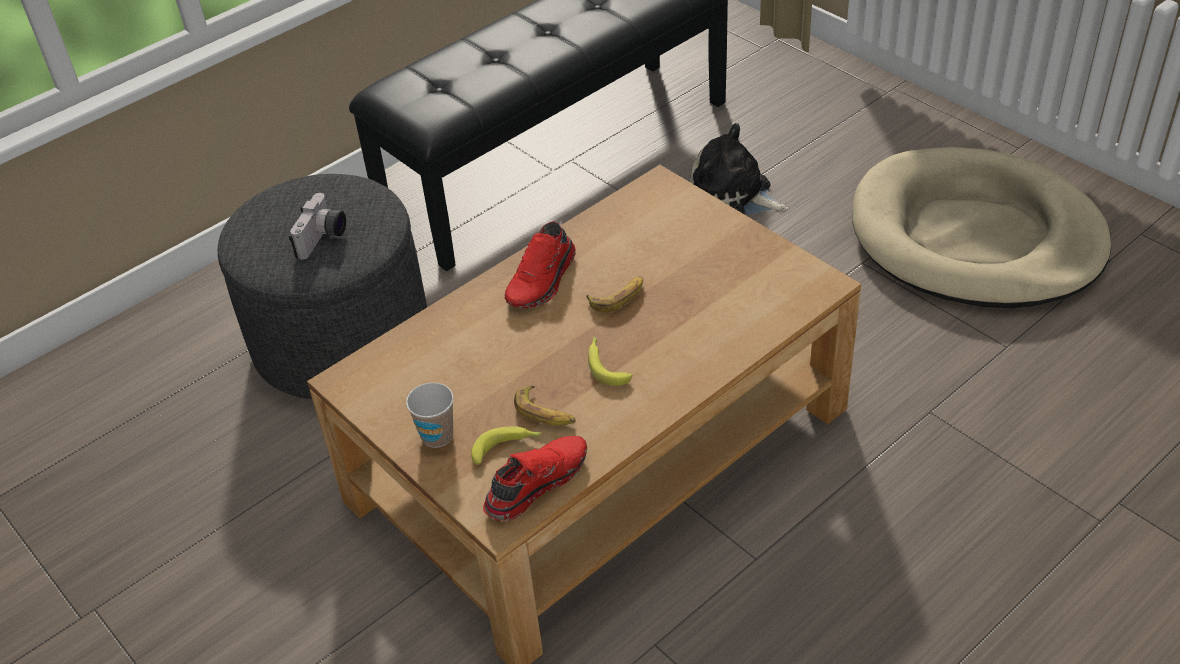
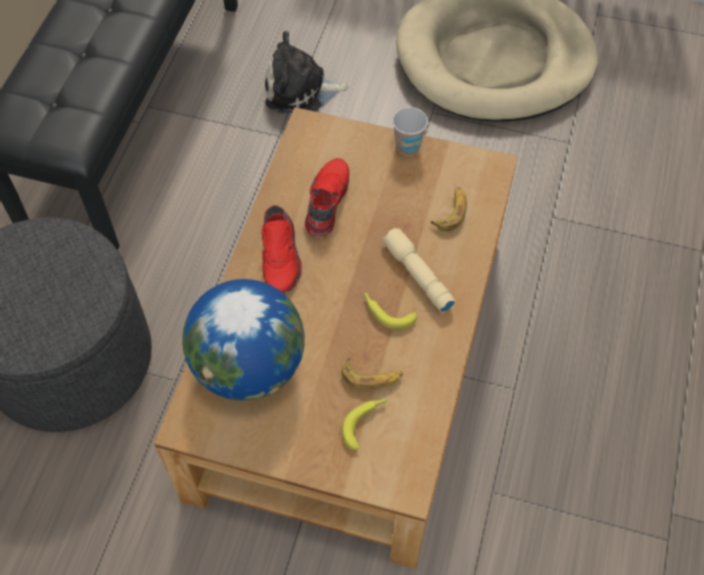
camera: 35 degrees left, 15 degrees up
camera [289,193,346,260] -> none
cup [406,382,454,448] -> cup moved to [392,107,428,156]
red shoe [483,436,587,521] -> red shoe moved to [305,158,349,237]
banana [586,276,643,312] -> banana moved to [430,187,467,231]
none -> globe [183,279,305,401]
none -> beige flashlight [381,228,455,313]

